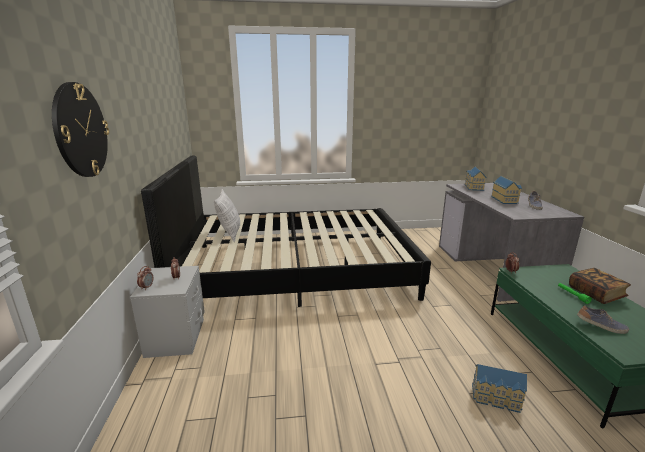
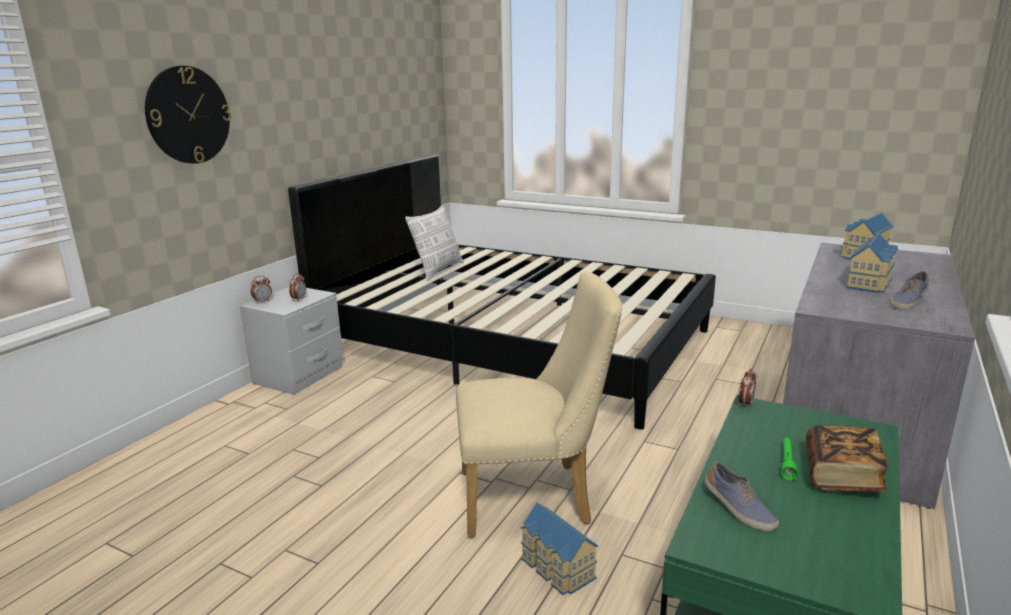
camera: 35 degrees right, 0 degrees up
none -> beige chair [456,271,622,538]

